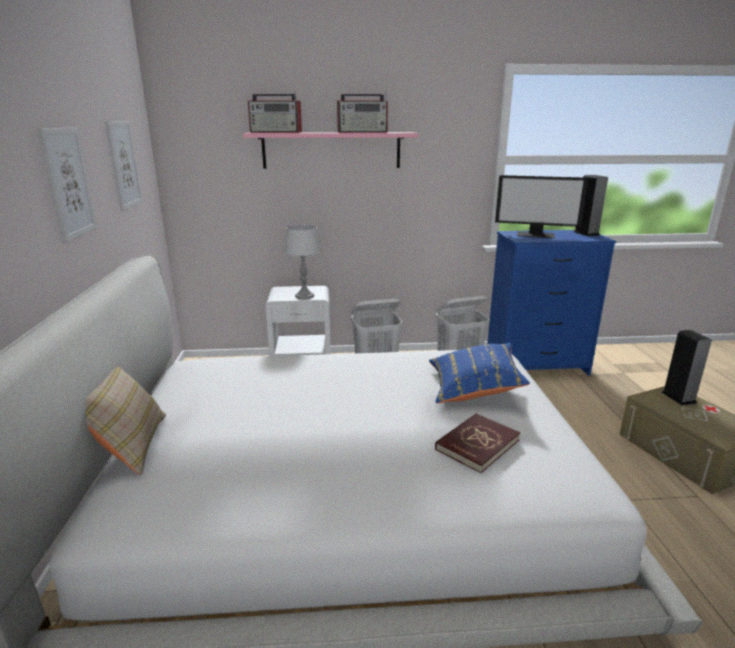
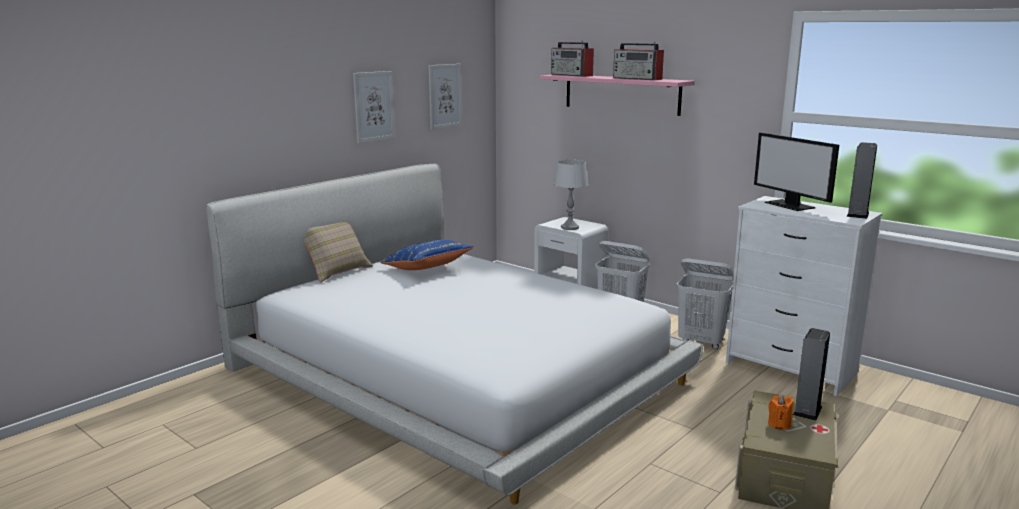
camera: 45 degrees right, 5 degrees down
blue pillow [429,343,530,404] -> blue pillow moved to [380,239,474,270]
red book [435,413,520,473] -> none
blue dresser [487,230,616,376] -> white dresser [726,196,883,396]
none -> orange candle [768,395,794,430]

